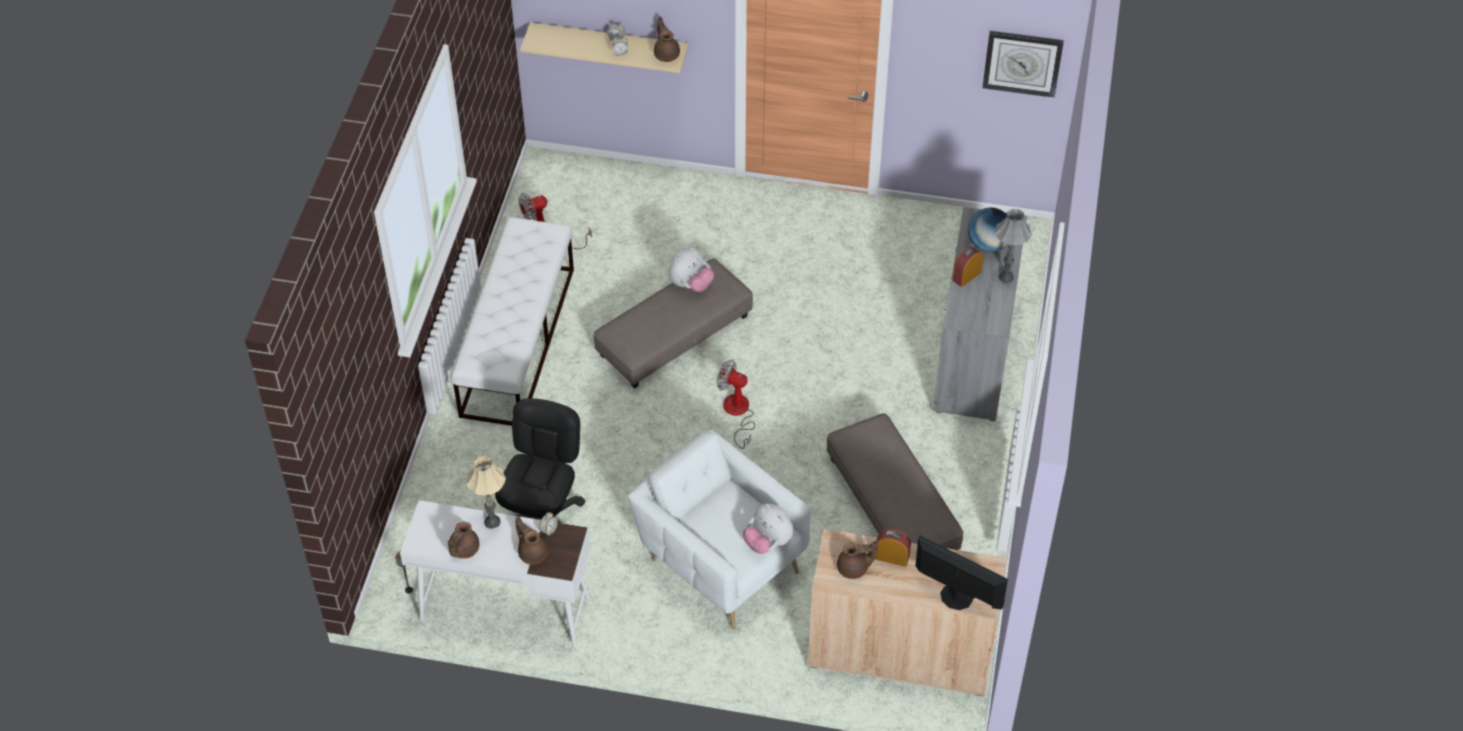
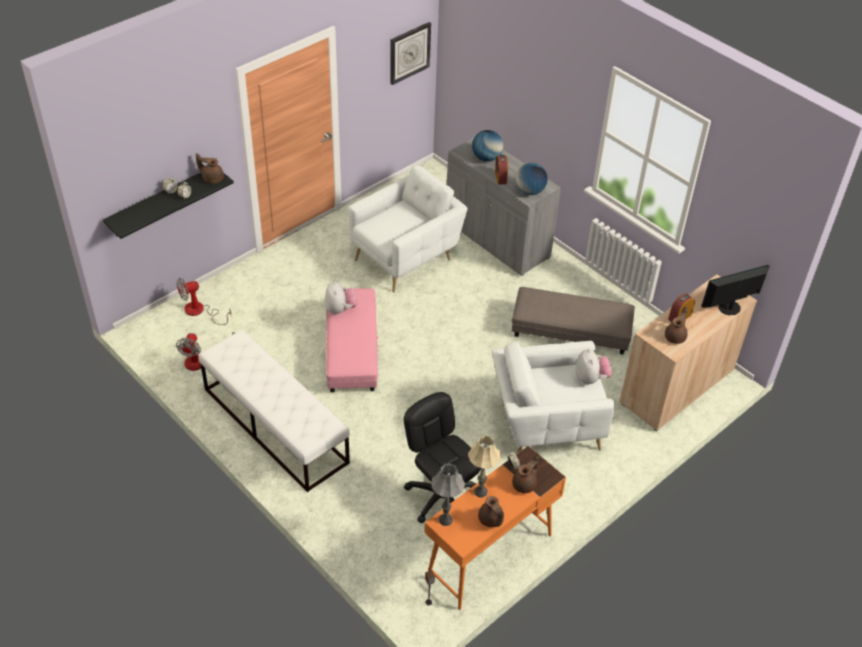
camera: 55 degrees left, 5 degrees down
white desk [400,500,590,646] -> orange desk [424,446,566,610]
brown teapot [515,516,549,565] -> brown teapot turned 135 degrees clockwise [512,454,539,493]
beige shelf [520,22,688,73] -> black shelf [103,173,234,239]
grey ottoman [594,259,753,389] -> pink ottoman [326,288,378,392]
fan [717,360,755,449] -> fan moved to [177,278,232,325]
plush toy [743,503,794,554] -> plush toy turned 90 degrees counterclockwise [575,349,612,384]
grey table lamp [995,209,1032,283] -> grey table lamp moved to [432,463,465,526]
none -> white armchair [348,165,468,292]
none -> globe [515,163,547,195]

